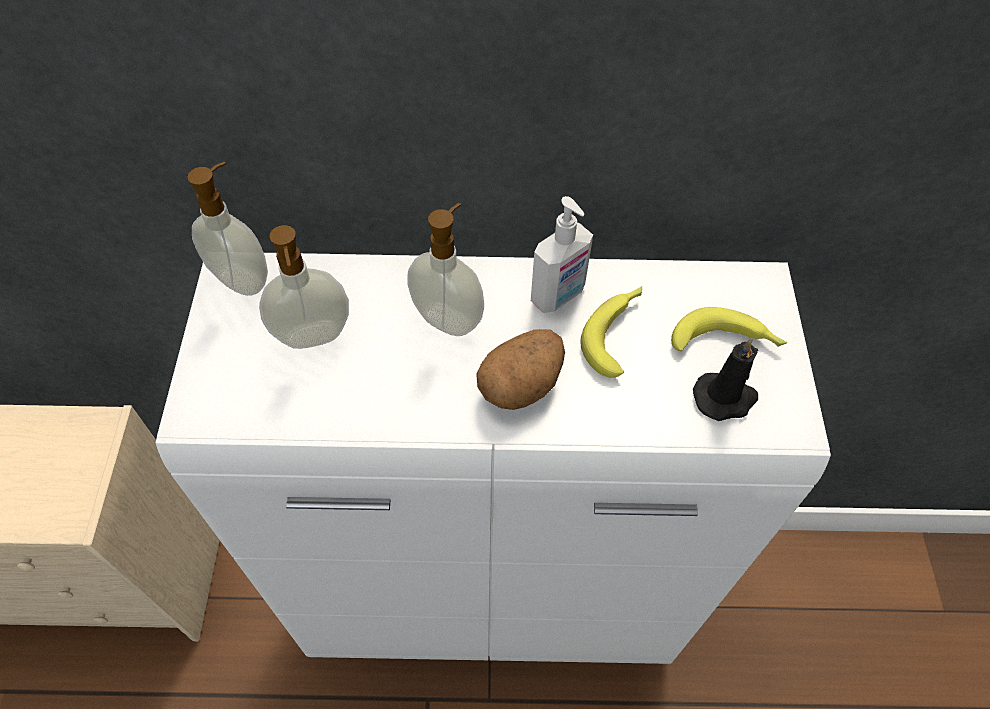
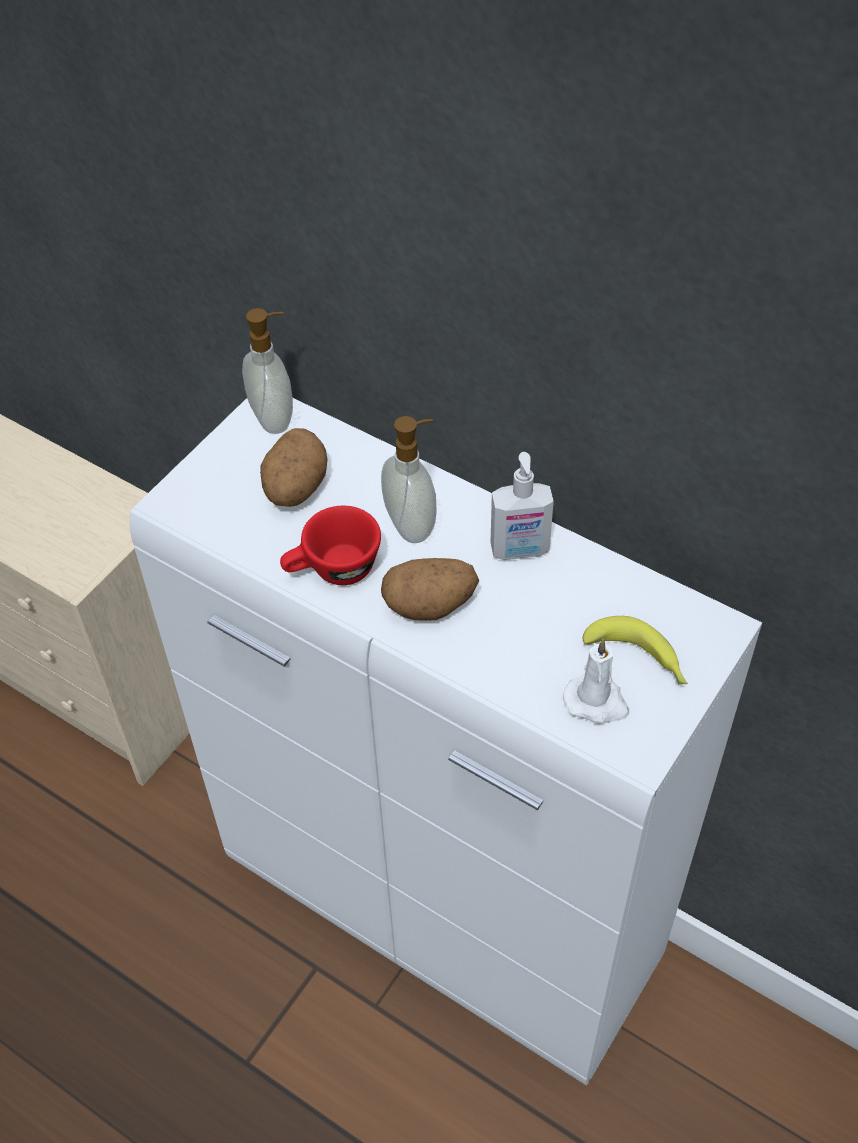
camera: 35 degrees right, 5 degrees down
soap dispenser [259,225,349,349] -> potato [260,428,327,507]
banana [580,286,642,378] -> none
black candle [693,338,758,421] -> white candle [563,638,629,724]
none -> red cup [280,506,381,585]

